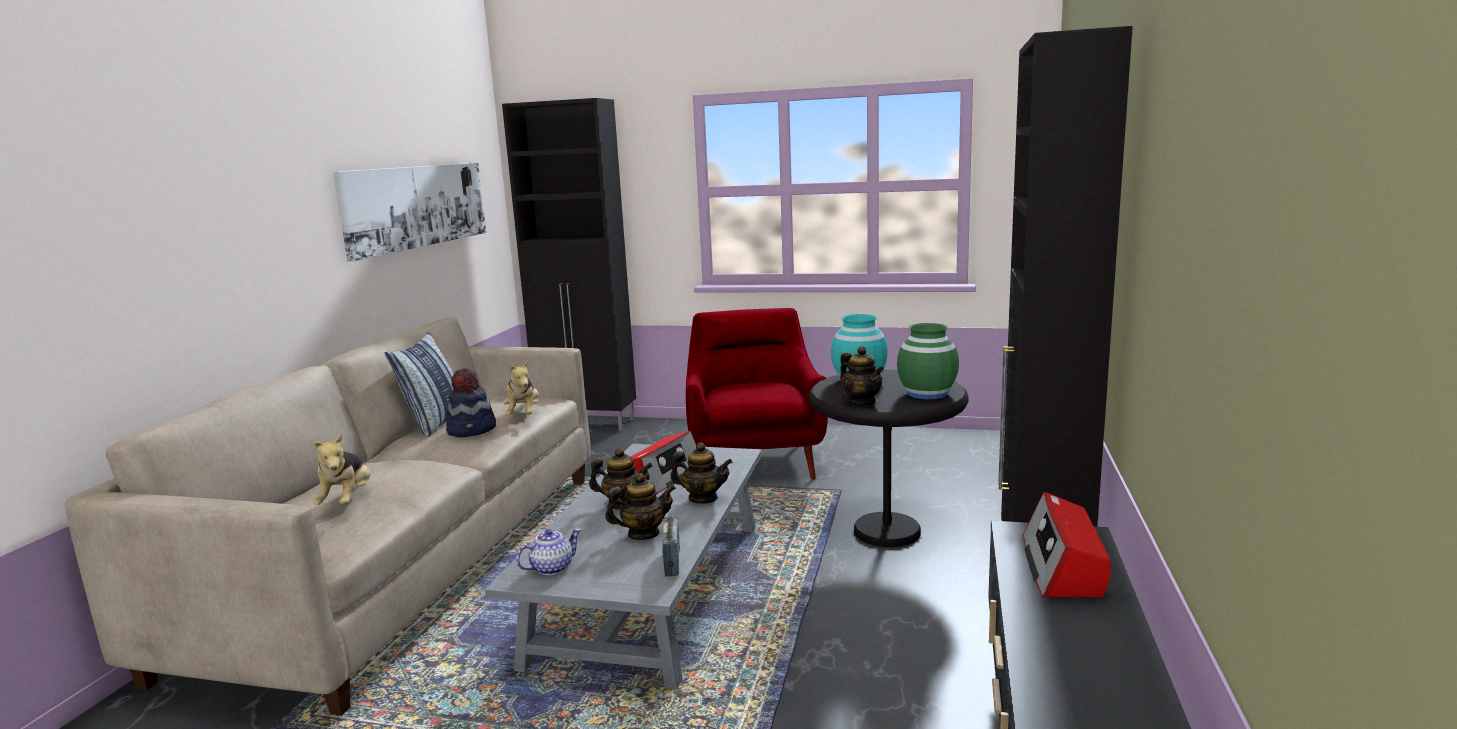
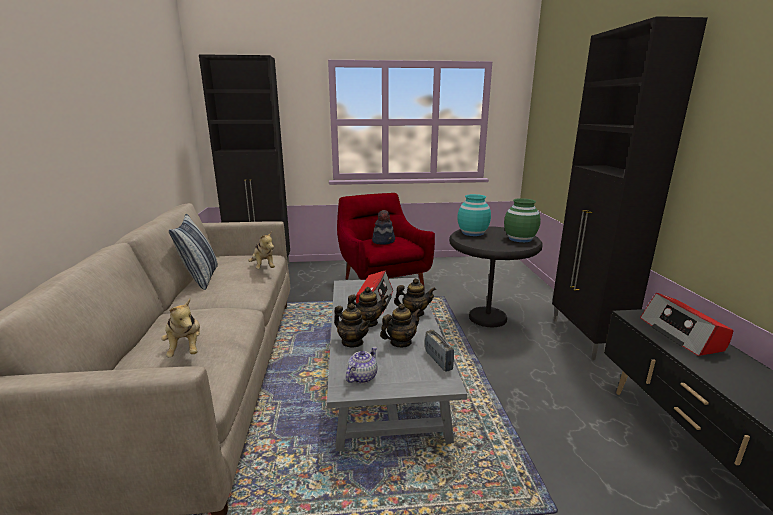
camera: 20 degrees left, 5 degrees up
picture [333,163,486,262] -> none
hat [446,368,496,437] -> hat moved to [372,210,395,245]
teapot [840,346,884,406] -> teapot moved to [334,303,370,347]

